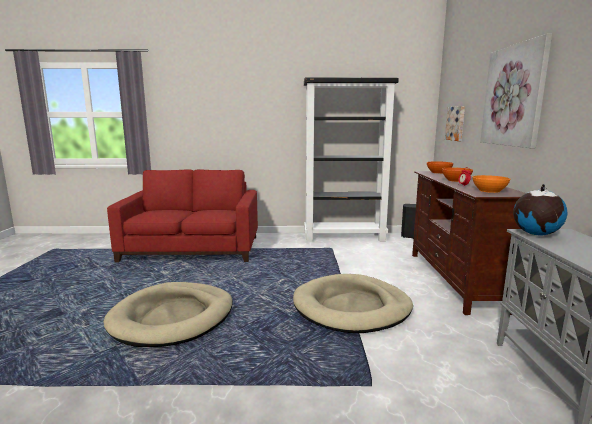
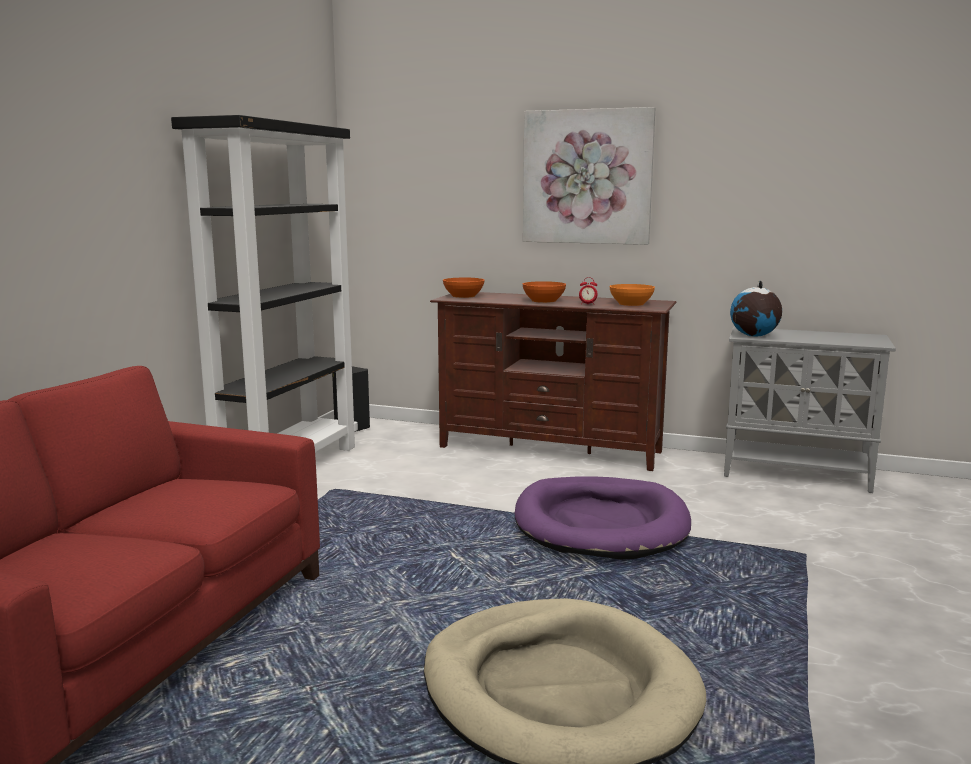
camera: 70 degrees left, 0 degrees up
beige dog bed [293,274,413,333] -> purple dog bed [515,476,691,560]
picture [445,106,465,141] -> none

